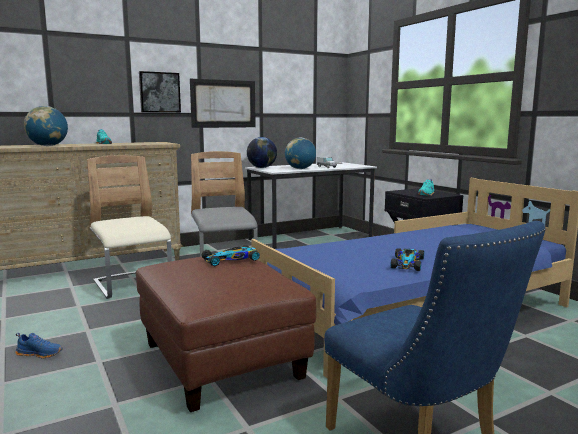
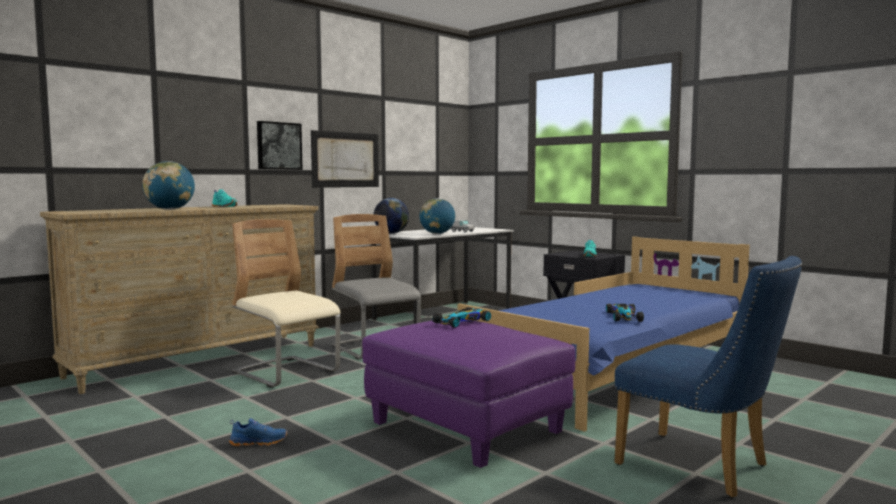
camera: 15 degrees left, 5 degrees down
brown ottoman [136,257,316,412] -> purple ottoman [362,320,575,468]

